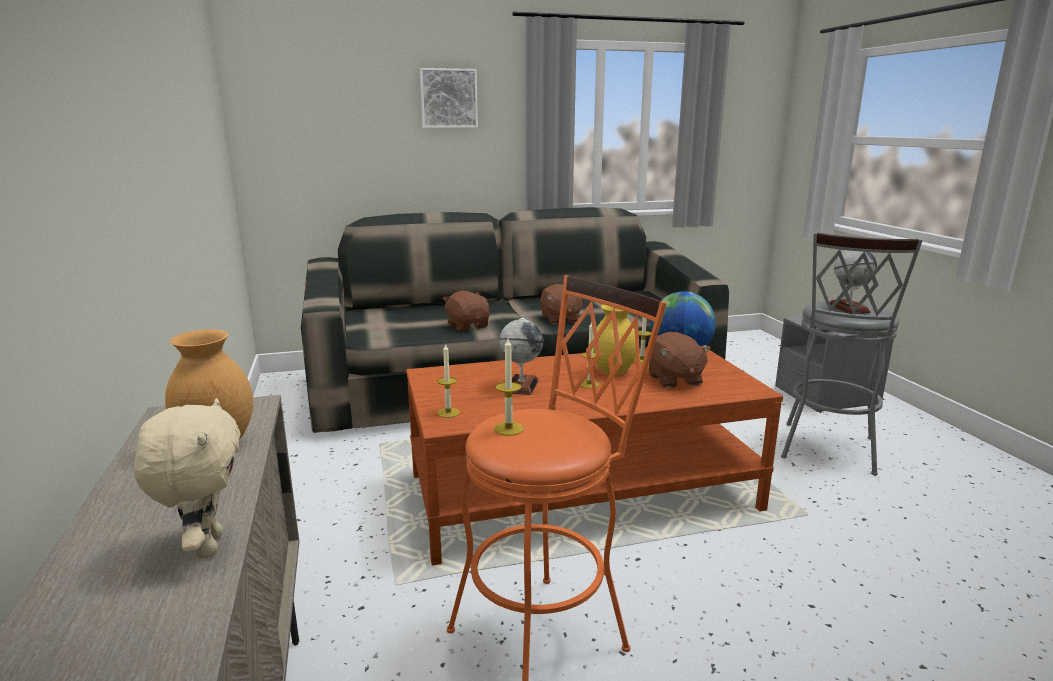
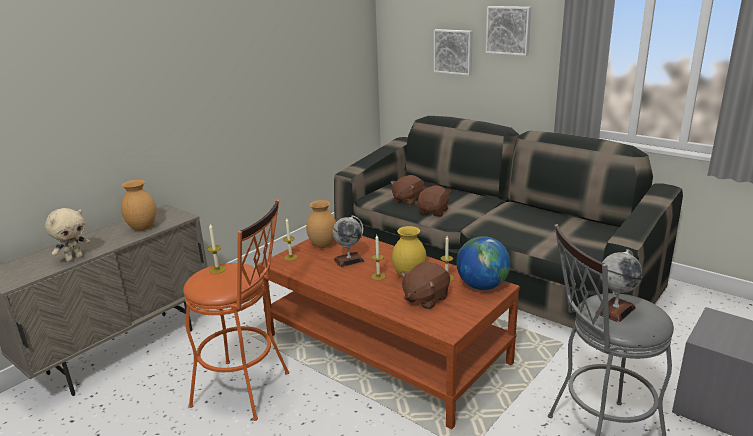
camera: 55 degrees right, 5 degrees up
brown plush toy [540,284,583,325] -> brown plush toy moved to [391,175,425,206]
none -> brown vase [306,200,336,248]
none -> picture [434,29,473,75]

